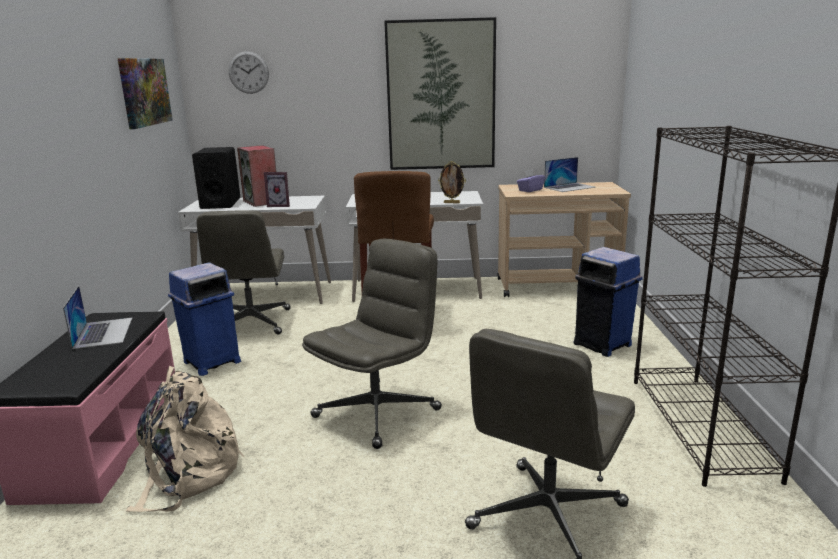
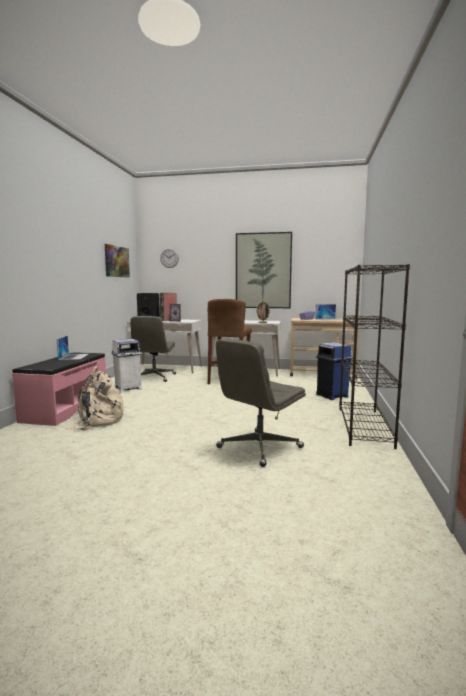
camera: 10 degrees right, 10 degrees down
blue trash can [168,262,241,376] -> white trash can [111,339,142,392]
grey office chair [302,238,442,449] -> none

